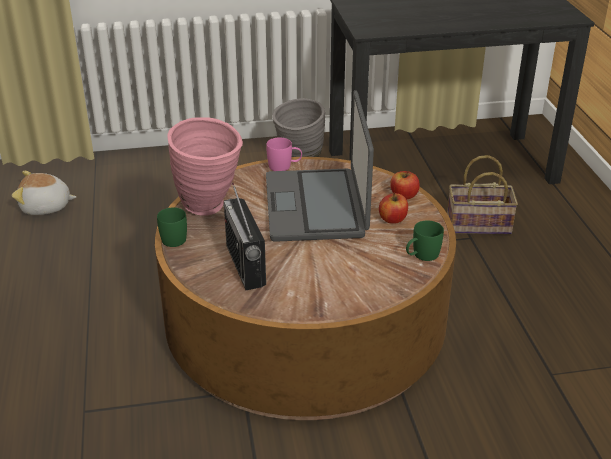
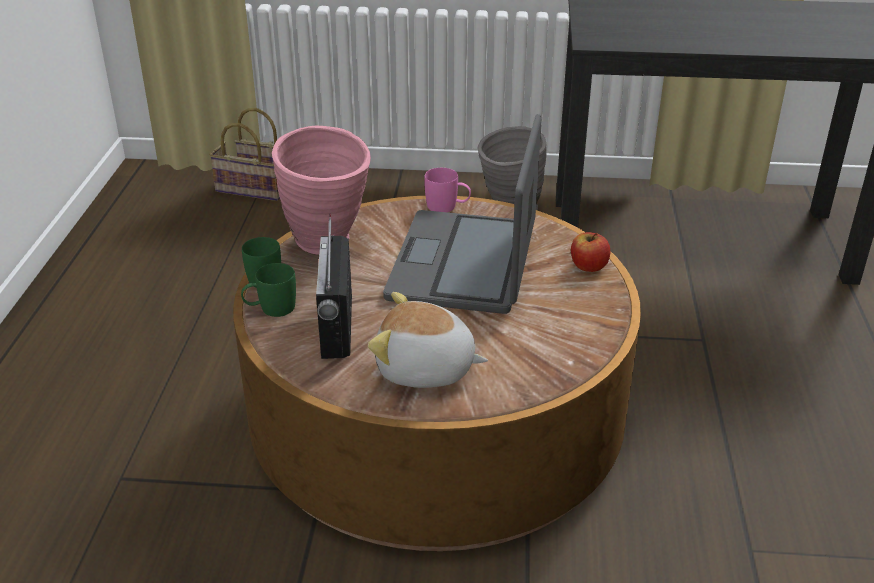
camera: 15 degrees right, 0 degrees up
plush toy [12,171,76,215] -> plush toy moved to [368,292,488,388]
apple [379,193,408,224] -> none
green mug [406,220,444,261] -> green mug moved to [241,263,296,317]
basket [447,155,518,234] -> basket moved to [209,108,280,201]

